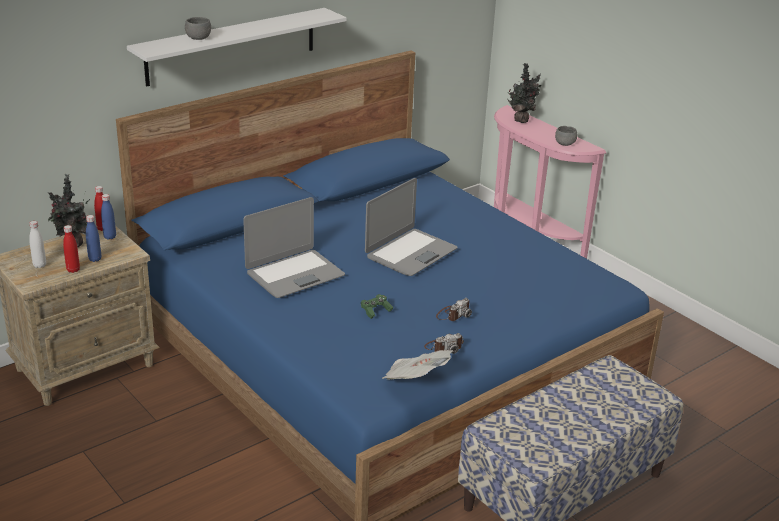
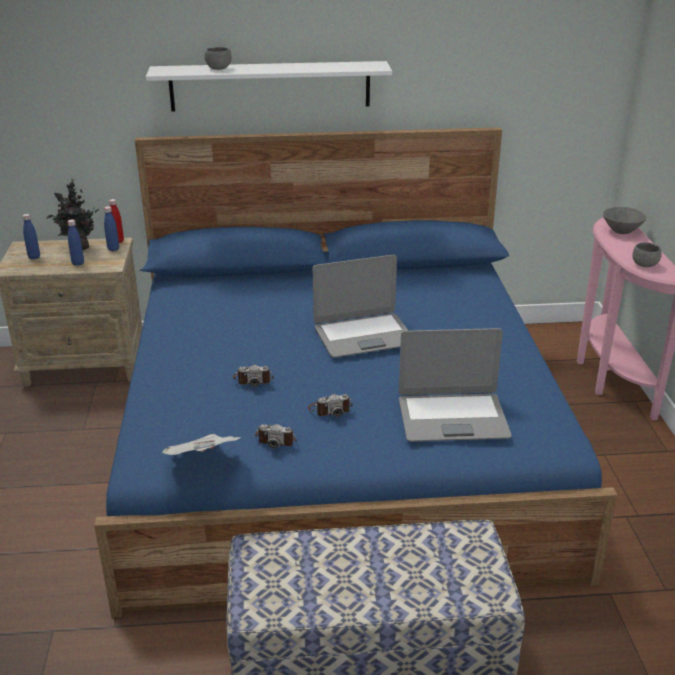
camera: 35 degrees right, 0 degrees up
white bottle [29,221,46,268] -> blue bottle [23,214,40,259]
red bottle [63,225,80,273] -> none
laptop [243,197,345,298] -> laptop moved to [399,328,512,442]
green game controller [361,294,393,319] -> camera [233,365,274,387]
potted plant [508,63,542,123] -> grey bowl [603,207,647,234]

